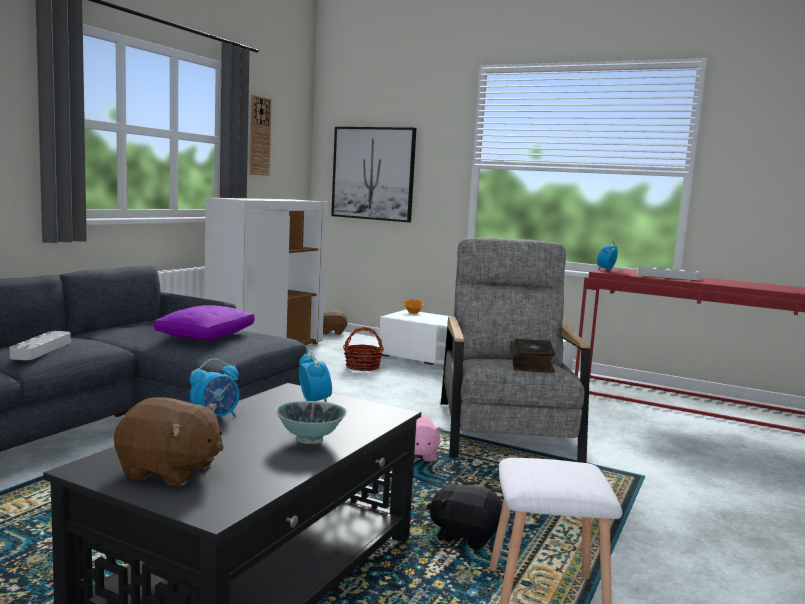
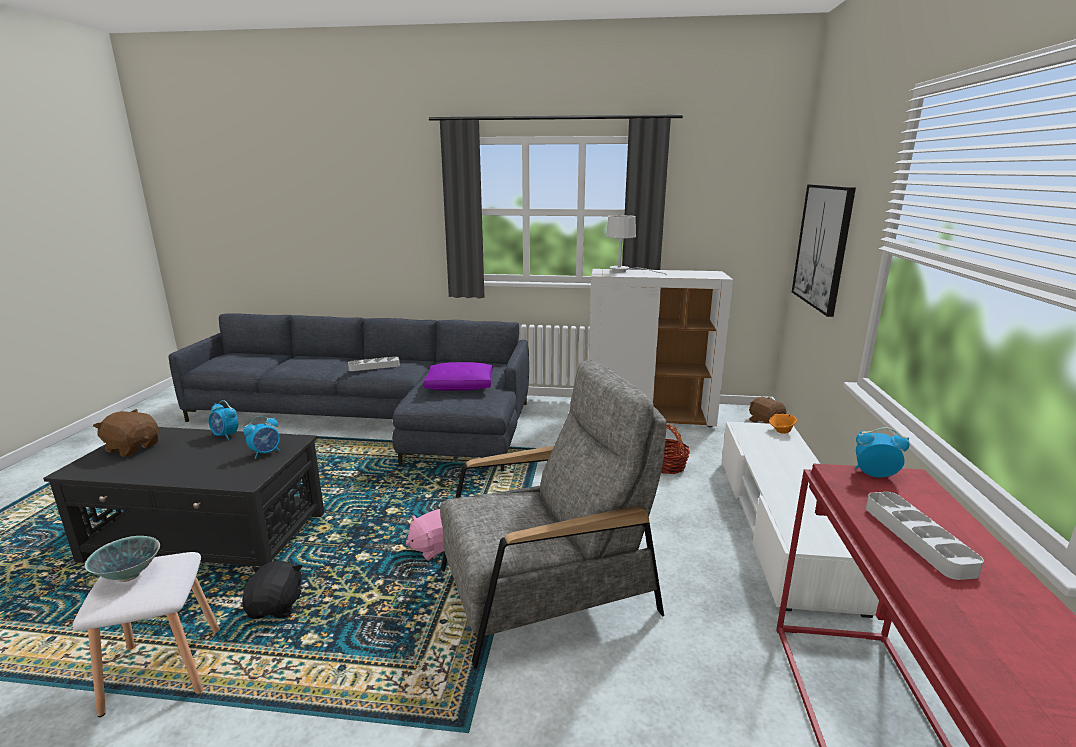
camera: 70 degrees right, 10 degrees up
brown plush toy [114,397,224,486] -> brown plush toy turned 120 degrees clockwise [93,409,159,457]
wall clock [250,95,272,176] -> none
bowl [275,401,347,444] -> bowl moved to [85,536,160,582]
book [510,339,556,373] -> none
none -> white table lamp [606,215,667,275]

